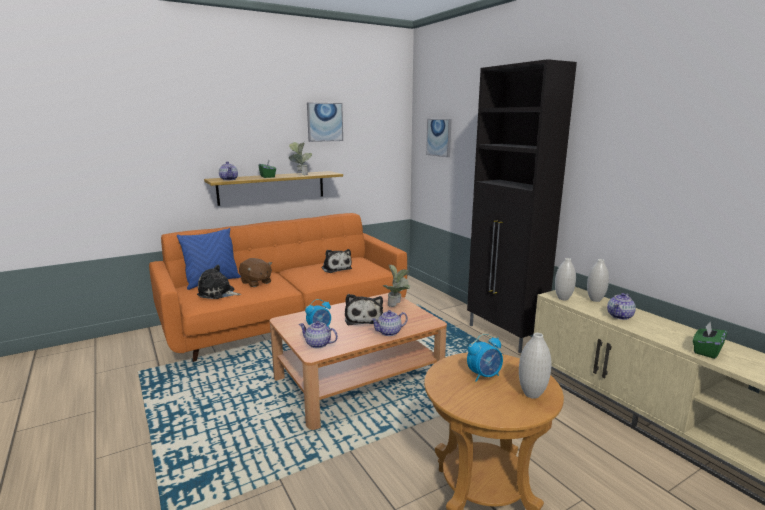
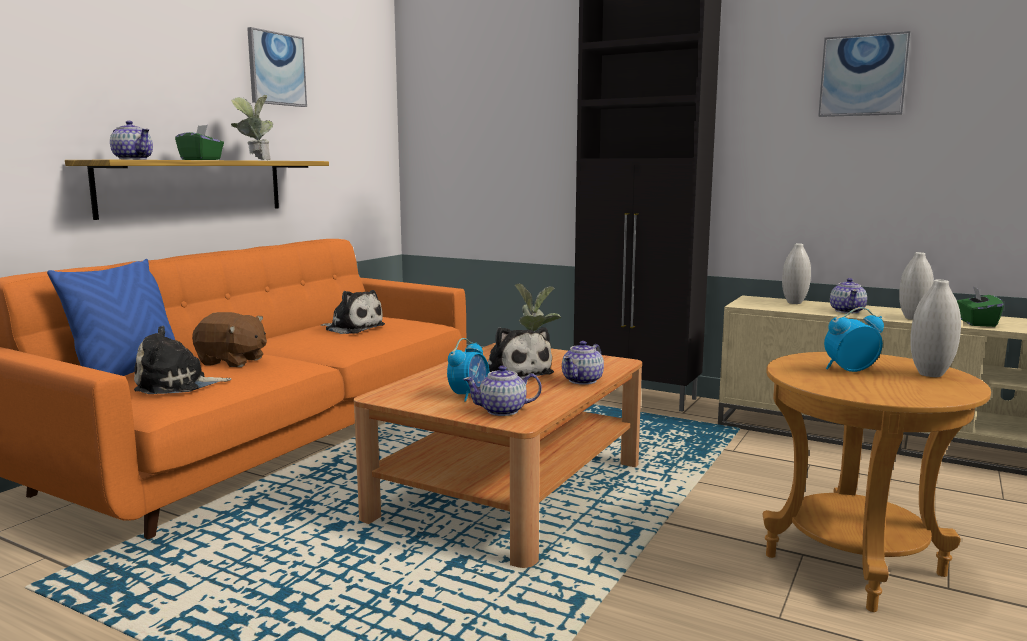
camera: 30 degrees left, 5 degrees down
picture [426,119,452,157] -> picture moved to [818,31,911,117]
alarm clock [467,334,503,382] -> alarm clock turned 135 degrees counterclockwise [824,307,884,372]
white vase [555,258,576,300] -> white vase moved to [899,252,934,320]

